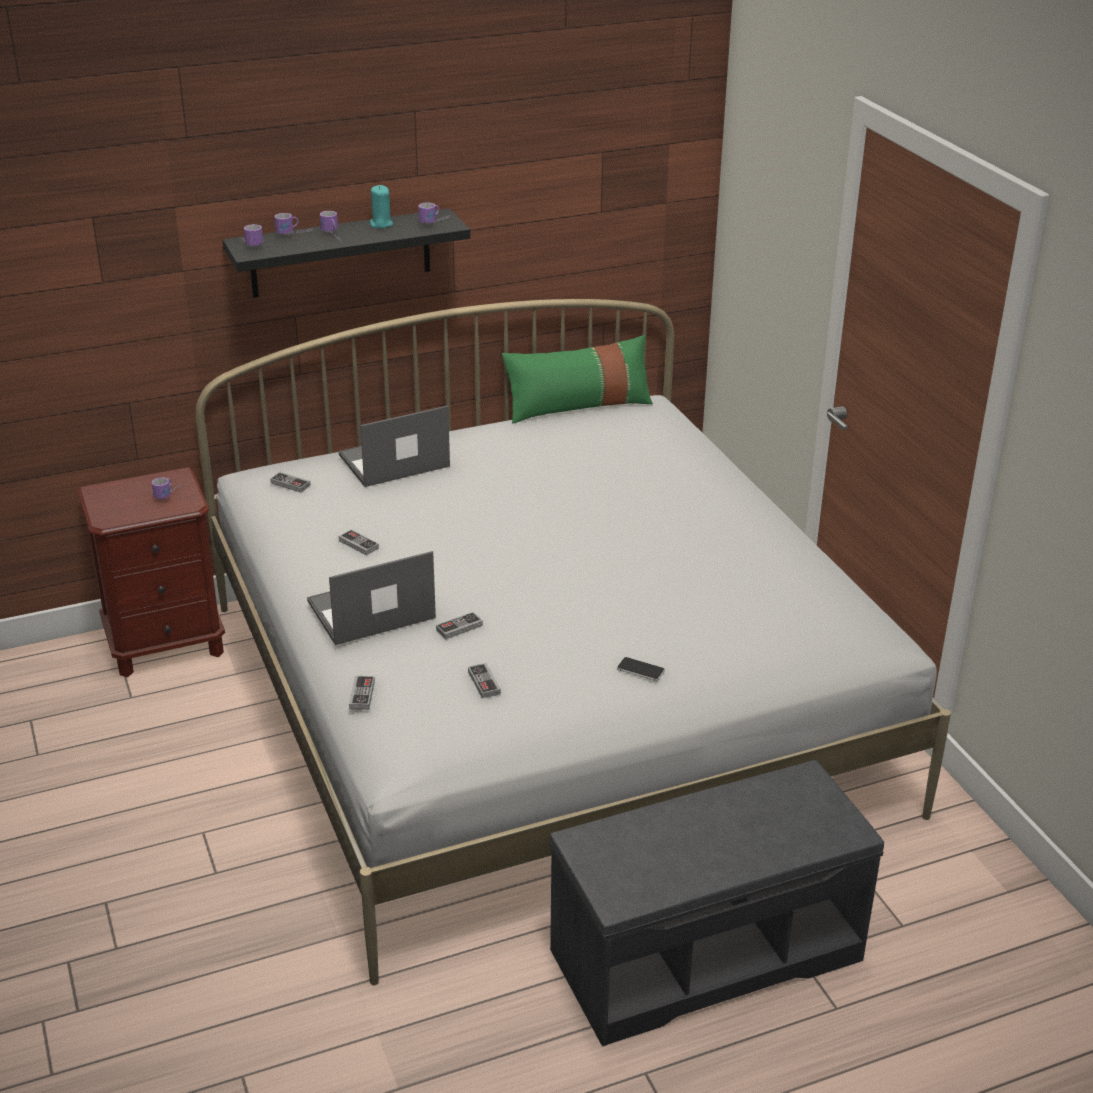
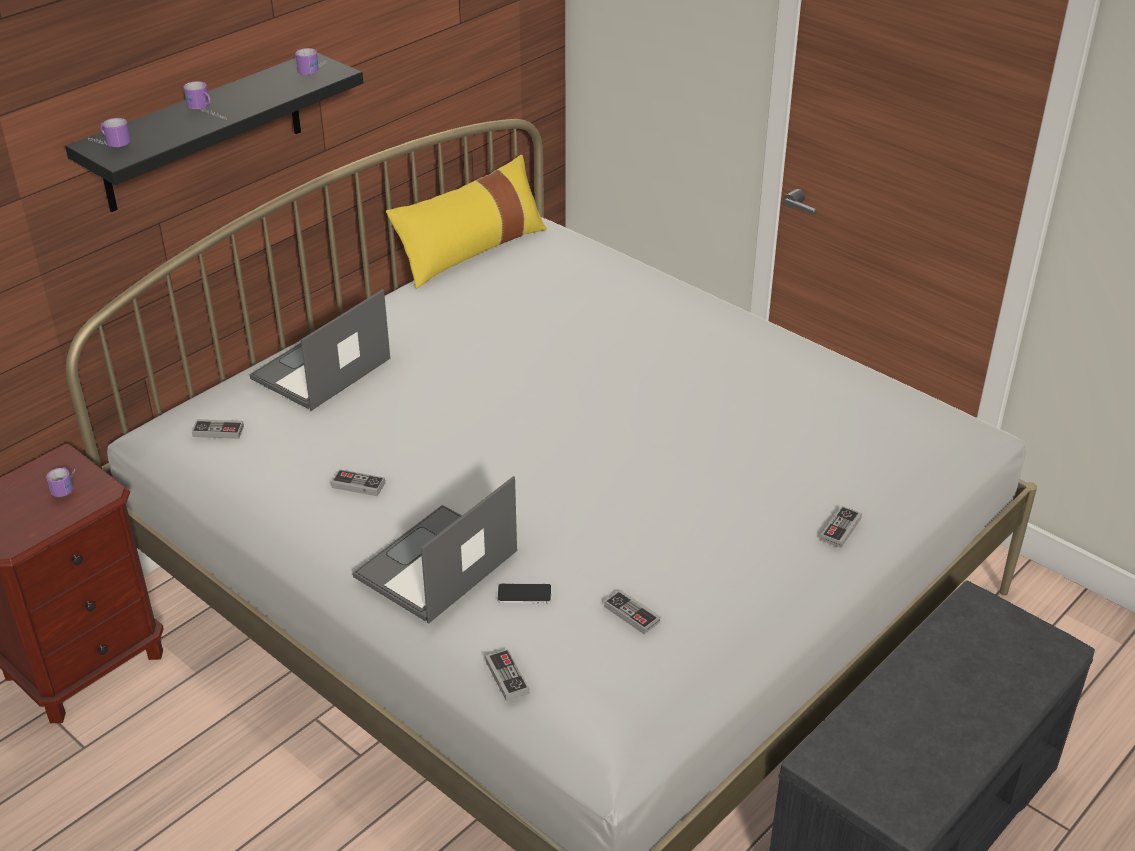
camera: 25 degrees left, 5 degrees up
mug [274,213,312,235] -> none
turquoise candle [369,185,393,228] -> none
game controller [436,612,483,640] -> game controller moved to [821,506,862,548]
green pillow [502,335,653,424] -> yellow pillow [386,155,547,289]
phone [617,657,665,681] -> phone moved to [497,584,552,604]

